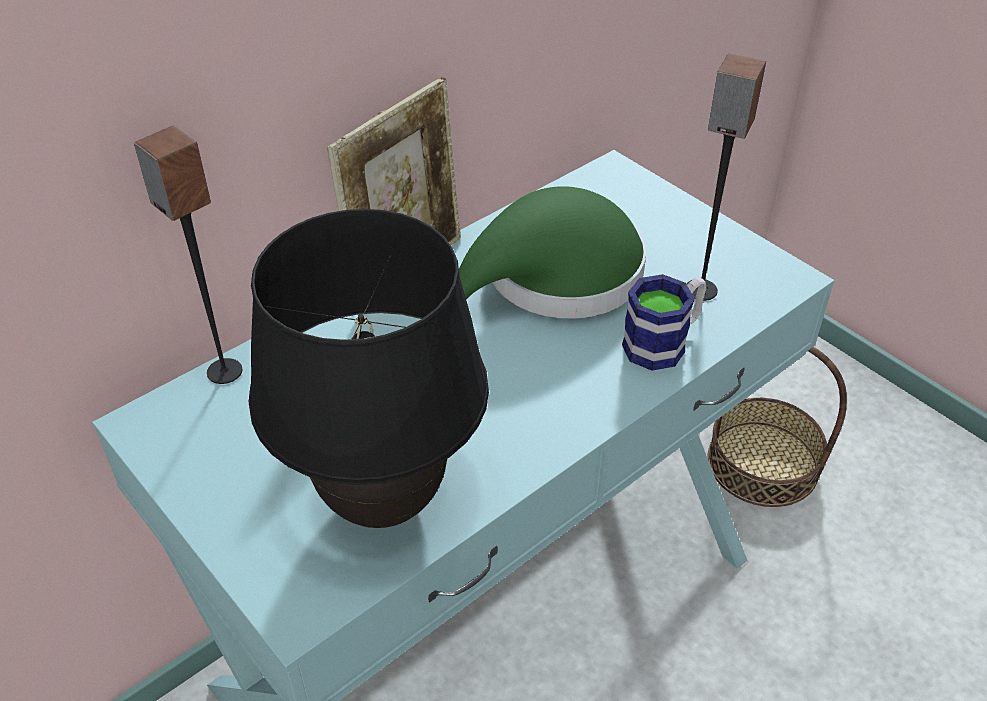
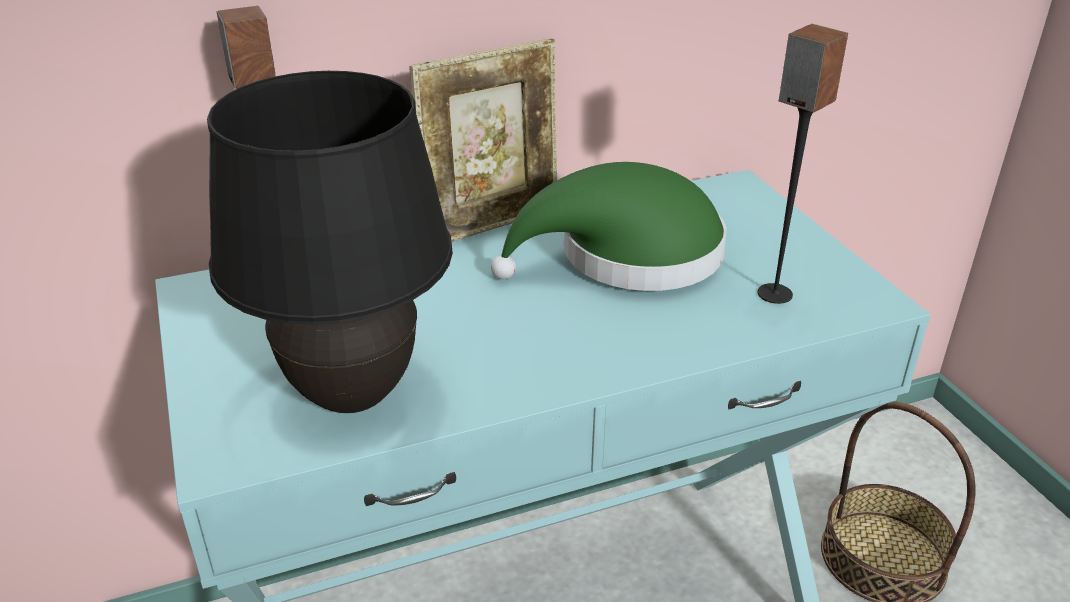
camera: 20 degrees right, 10 degrees down
mug [622,274,706,370] -> none

